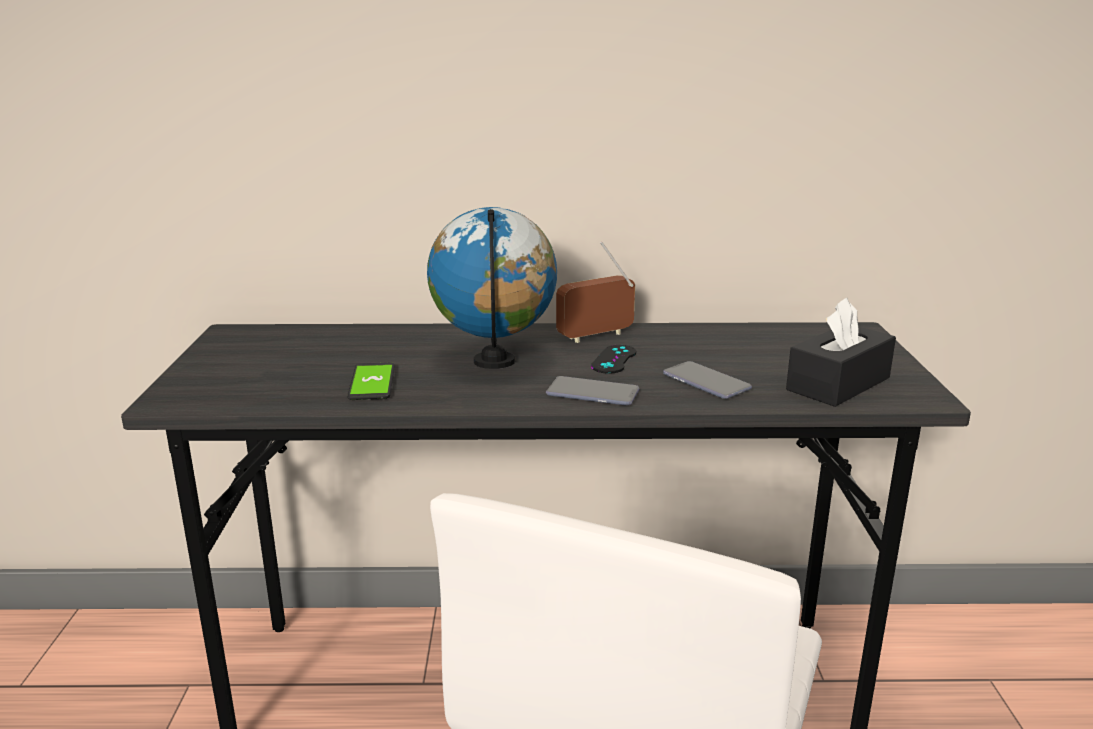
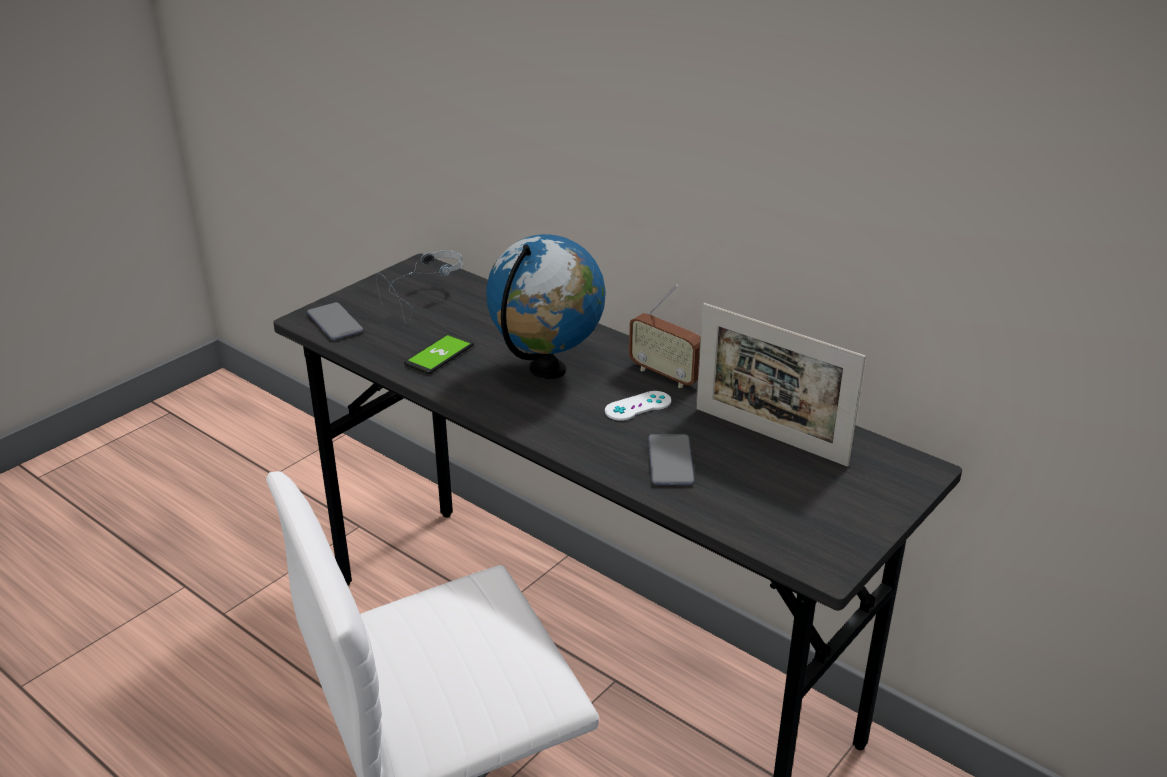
camera: 40 degrees right, 10 degrees up
phone [546,376,639,406] -> phone moved to [307,302,363,340]
radio [556,241,635,343] -> radio turned 150 degrees counterclockwise [629,284,701,388]
black game controller [591,345,636,374] -> white game controller [605,391,671,421]
black tissue box [786,298,896,407] -> none
none -> headphones [376,250,463,324]
none -> picture frame [696,303,866,467]

